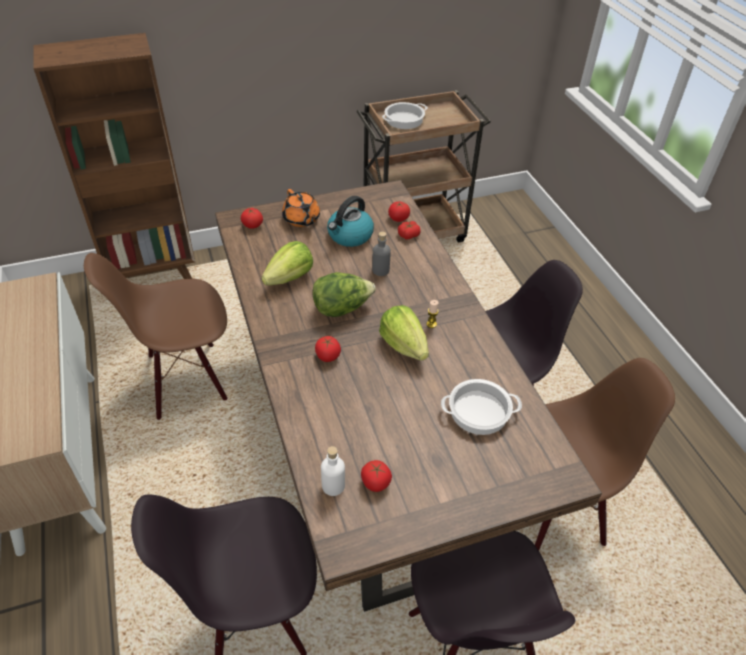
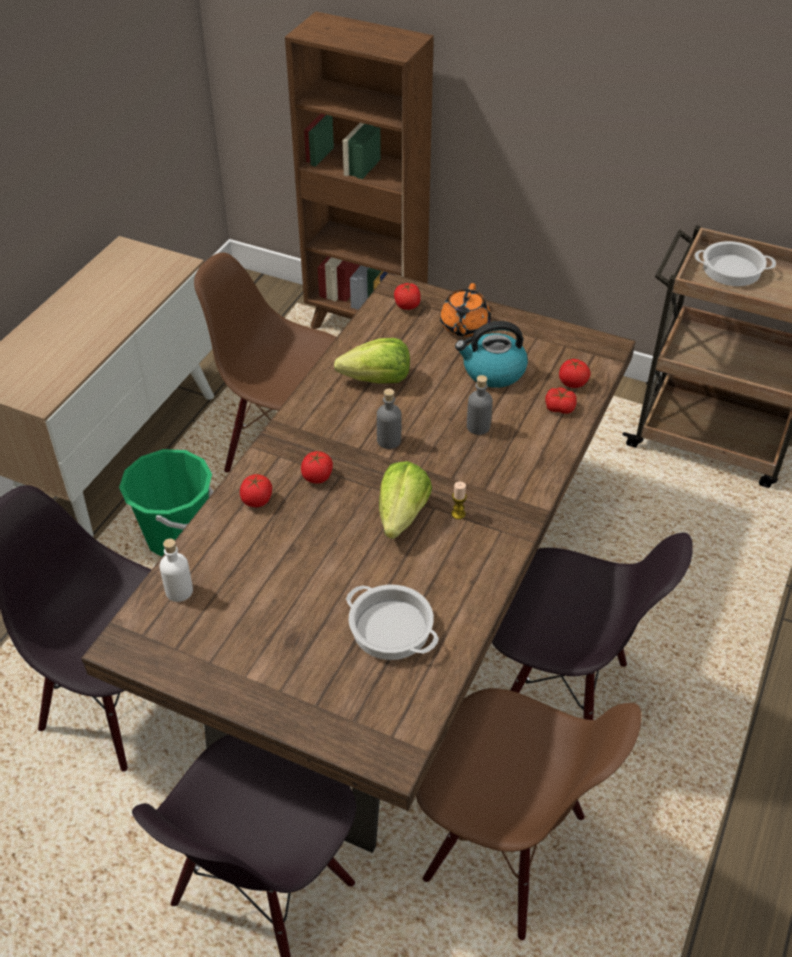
camera: 45 degrees right, 0 degrees up
lettuce [312,272,376,317] -> grey bottle [377,389,401,449]
tomato [361,460,392,492] -> tomato moved to [240,474,272,507]
none -> green bucket [119,449,213,557]

